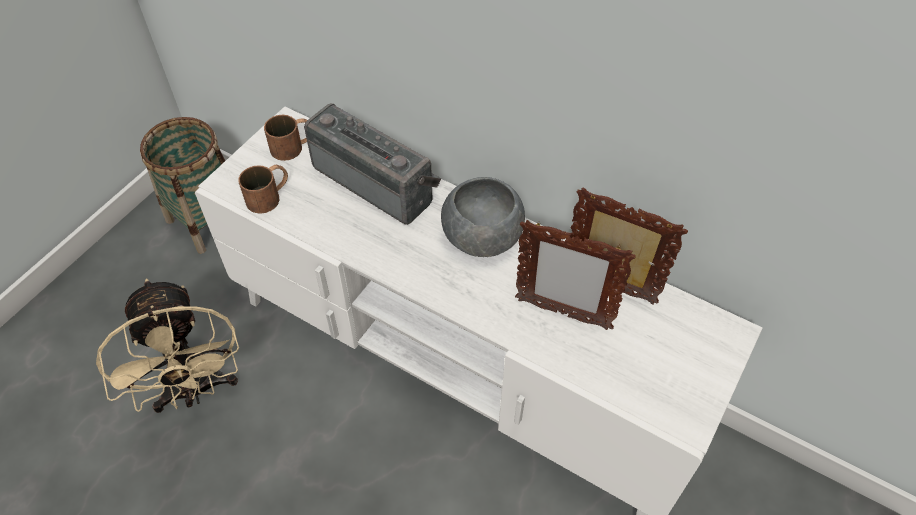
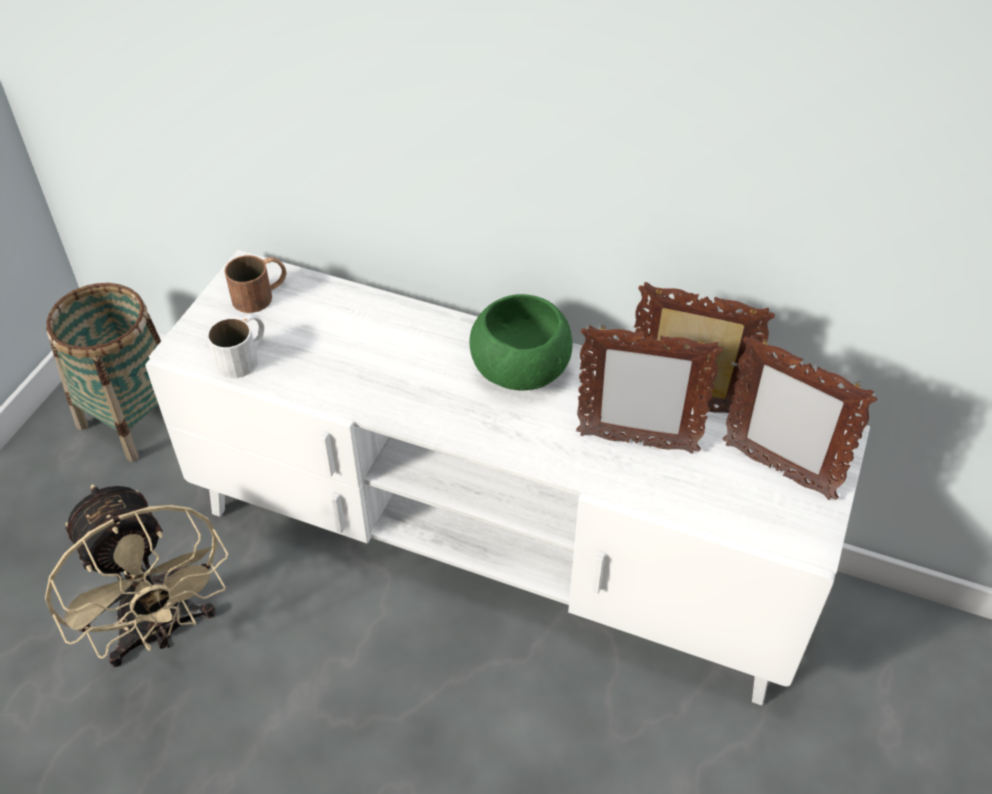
camera: 10 degrees left, 5 degrees down
brown mug [238,165,288,214] -> white mug [207,315,264,378]
radio [304,103,441,225] -> none
grey bowl [441,177,525,257] -> green bowl [470,294,573,391]
none -> picture frame [723,335,877,500]

